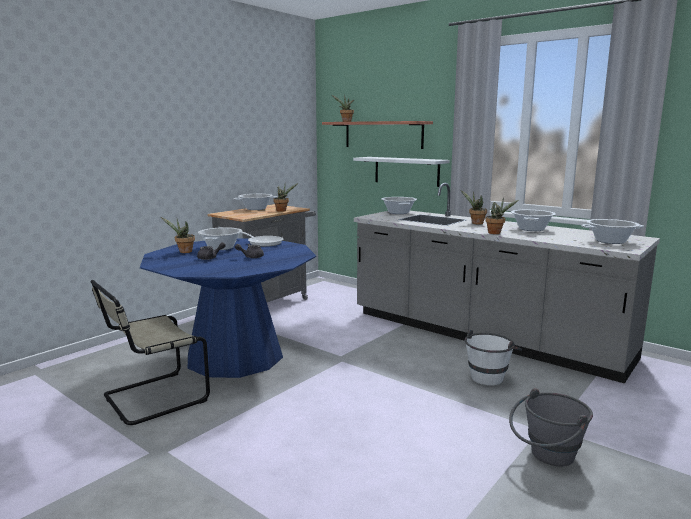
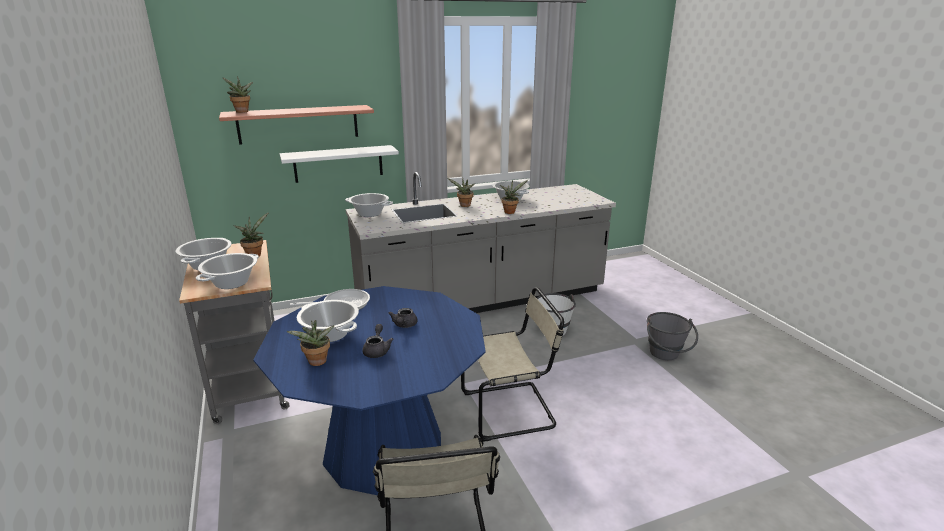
camera: 60 degrees left, 10 degrees up
cooking pot [581,219,644,244] -> cooking pot moved to [196,253,259,289]
none -> beige chair [461,287,564,442]

